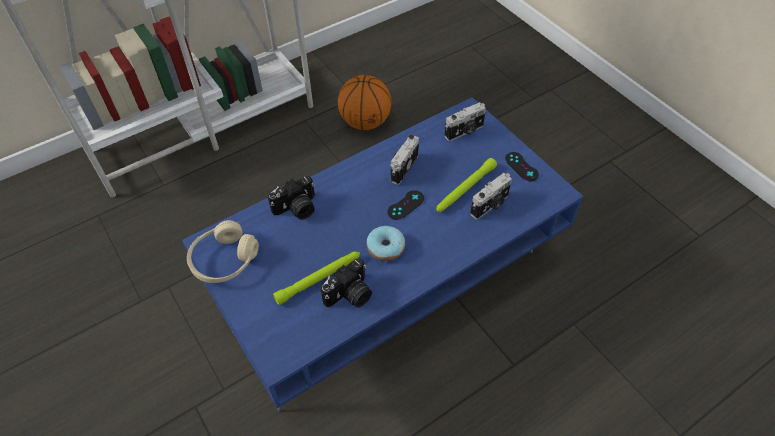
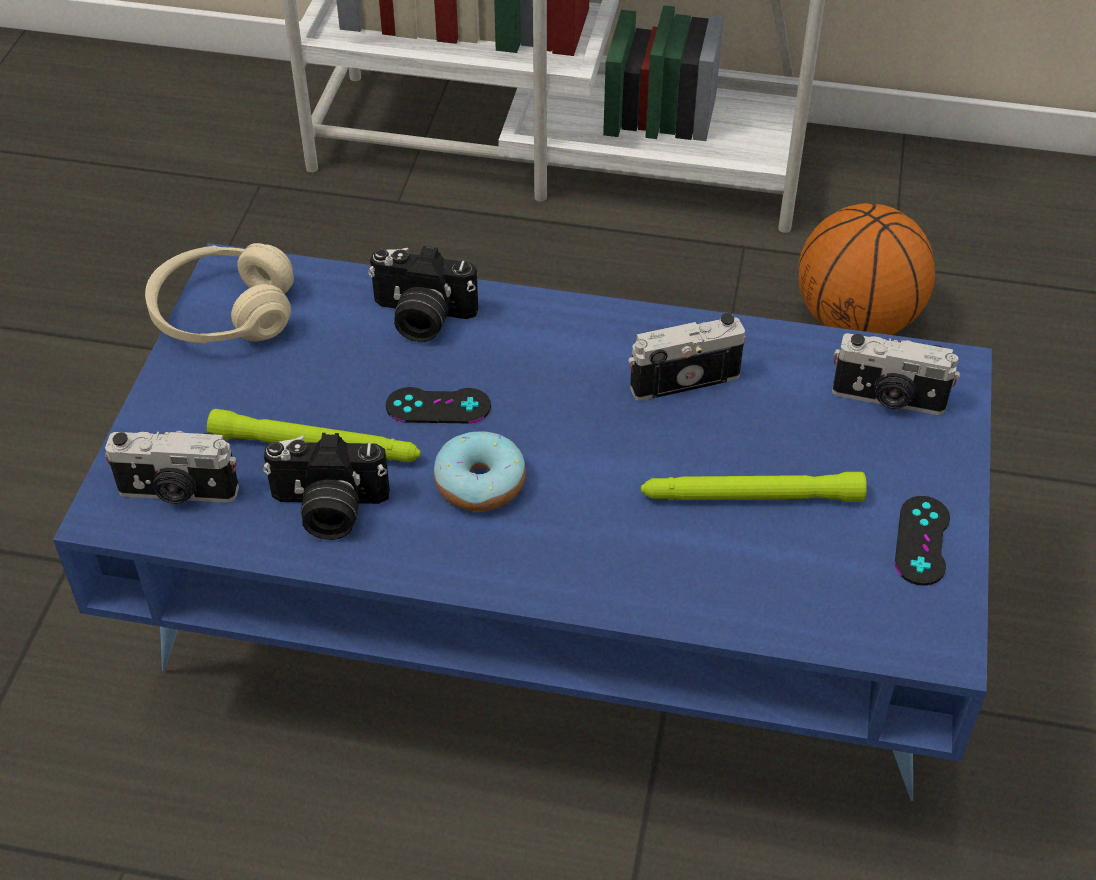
camera: 45 degrees right, 5 degrees down
black game controller [387,190,424,220] -> black game controller moved to [386,387,491,423]
camera [470,173,512,220] -> camera moved to [105,431,239,504]

